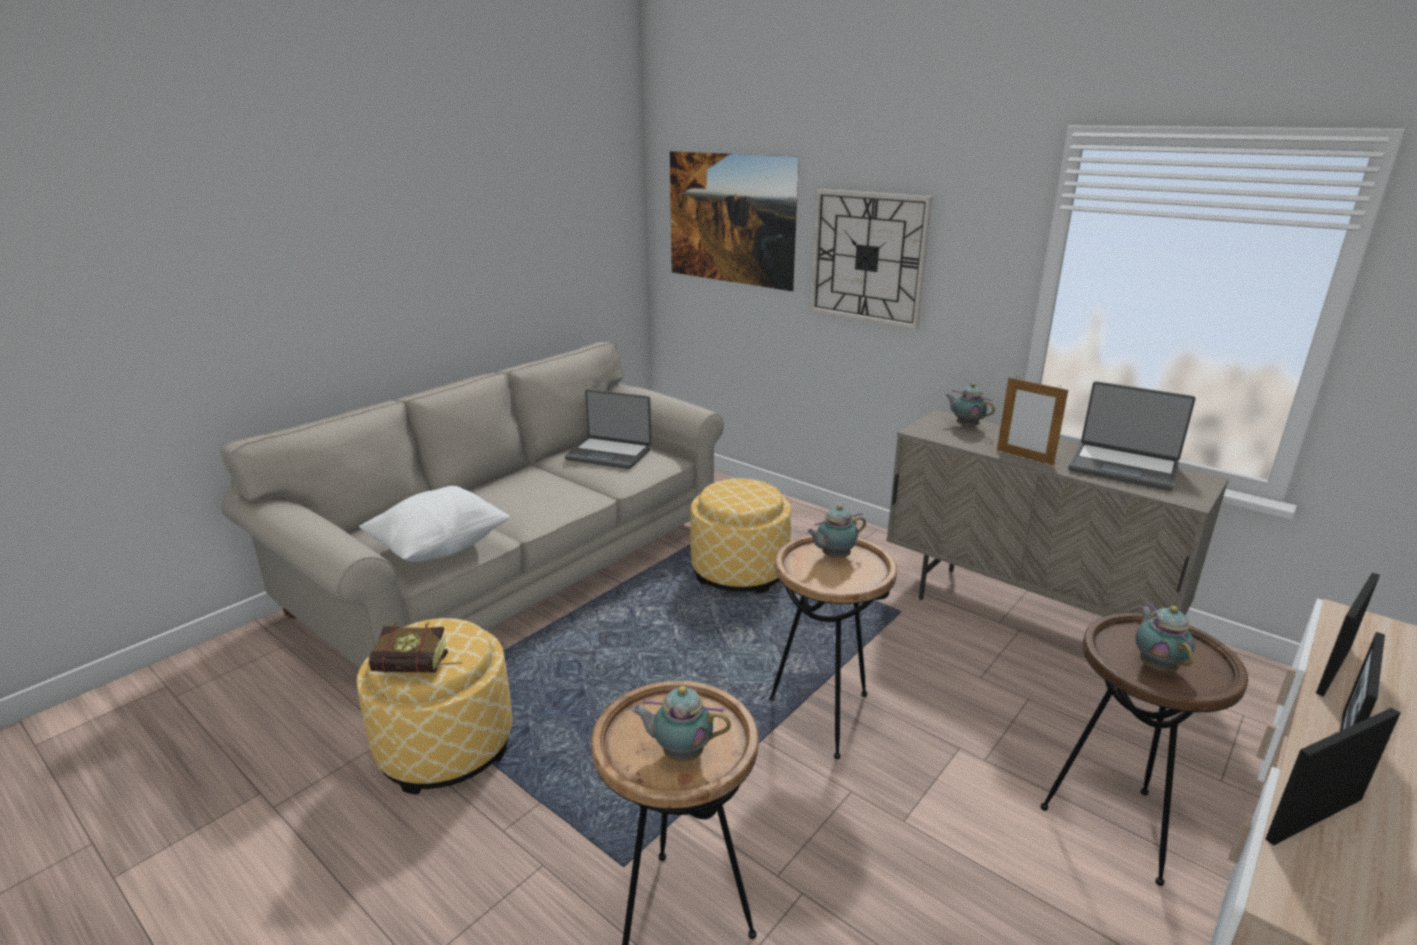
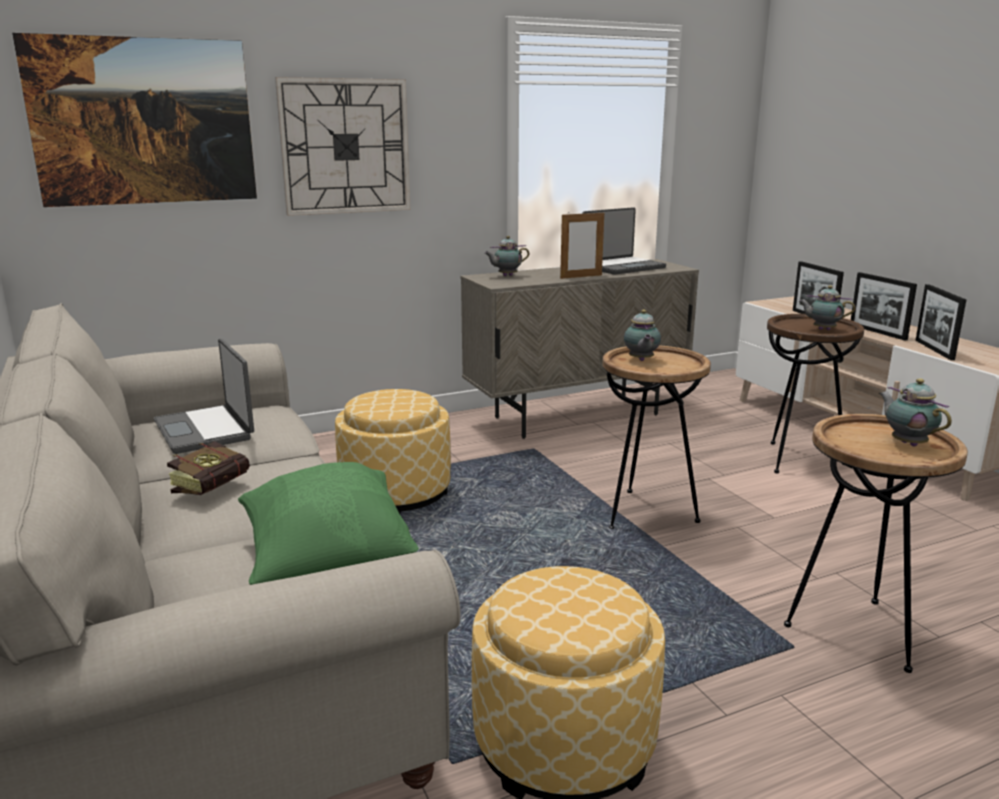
camera: 65 degrees left, 5 degrees down
white pillow [359,486,510,562] -> green pillow [238,462,419,585]
book [369,622,462,673] -> book moved to [167,441,250,495]
laptop [565,389,652,469] -> laptop turned 105 degrees clockwise [154,339,254,454]
teapot [631,686,731,762] -> teapot turned 120 degrees clockwise [879,378,952,447]

